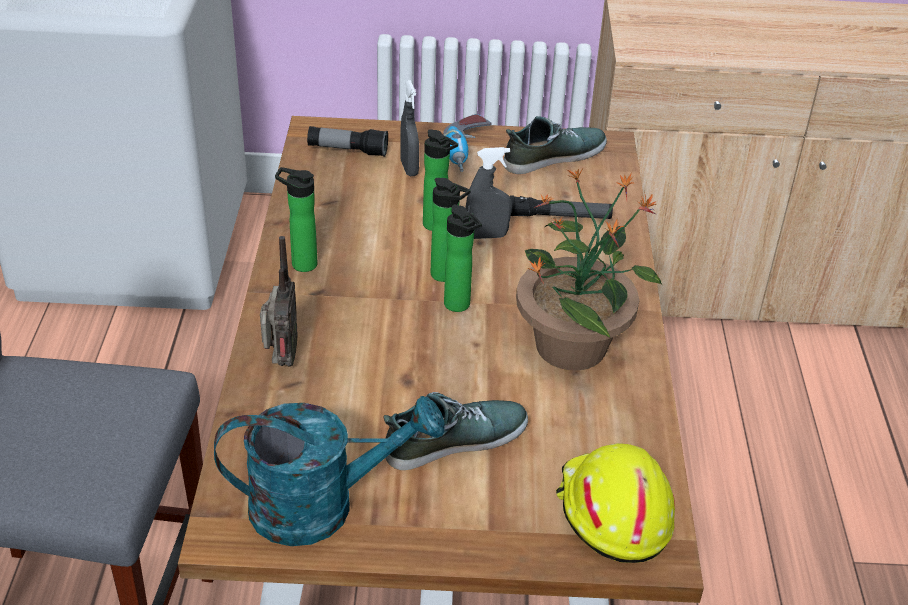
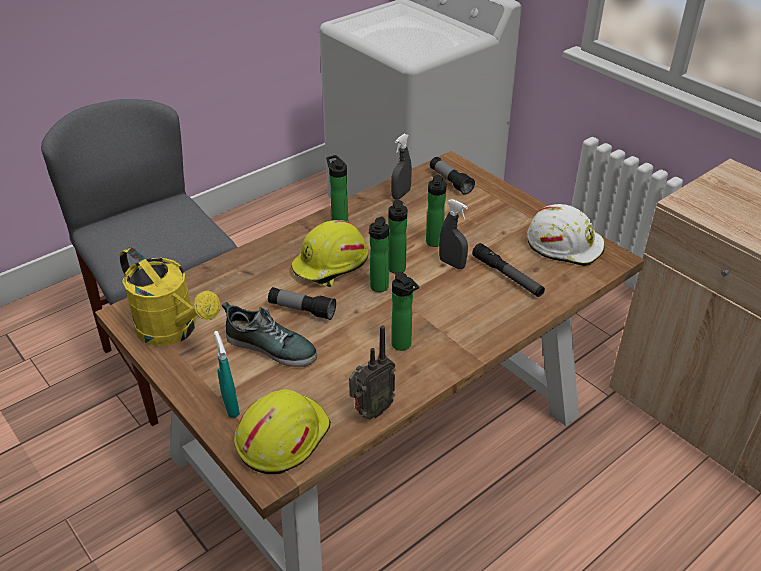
camera: 50 degrees right, 0 degrees up
turquoise watering can [214,396,445,546] -> yellow watering can [119,247,220,346]
radio [260,236,298,366] -> radio moved to [349,325,396,419]
grey spray bottle [400,80,419,176] -> grey spray bottle moved to [391,134,412,200]
power drill [443,114,491,172] -> none
shoe [504,116,607,174] -> white hard hat [527,204,605,266]
potted plant [516,167,662,370] -> bottle [391,272,419,351]
none -> turquoise spray bottle [214,331,240,418]
none -> flashlight [268,287,336,320]
none -> yellow hard hat [291,220,368,287]

